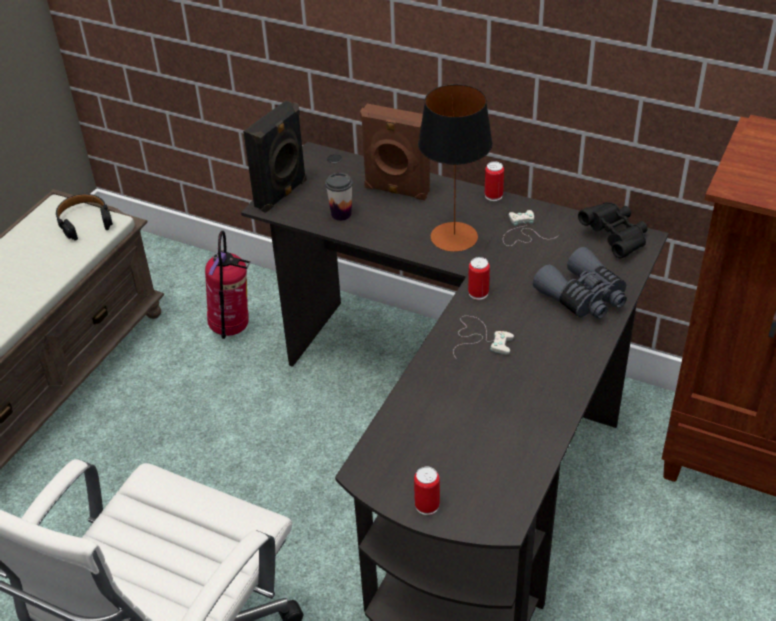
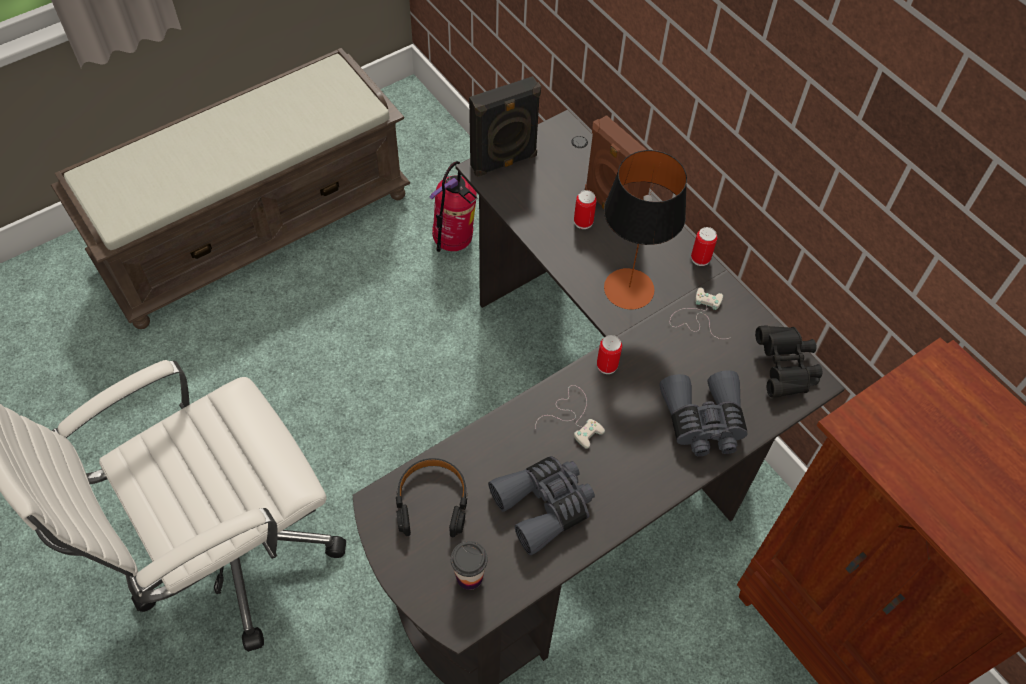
camera: 25 degrees right, 15 degrees up
black headphones [56,194,113,241] -> black headphones moved to [396,458,468,537]
cup [325,173,353,221] -> cup moved to [451,541,488,590]
can [414,466,440,515] -> can moved to [574,190,597,229]
none -> grey binoculars [488,456,595,555]

